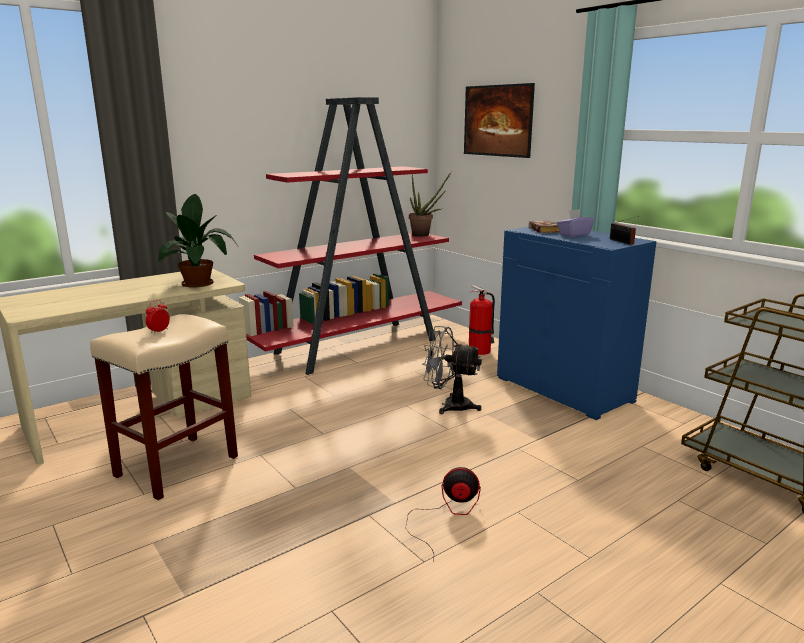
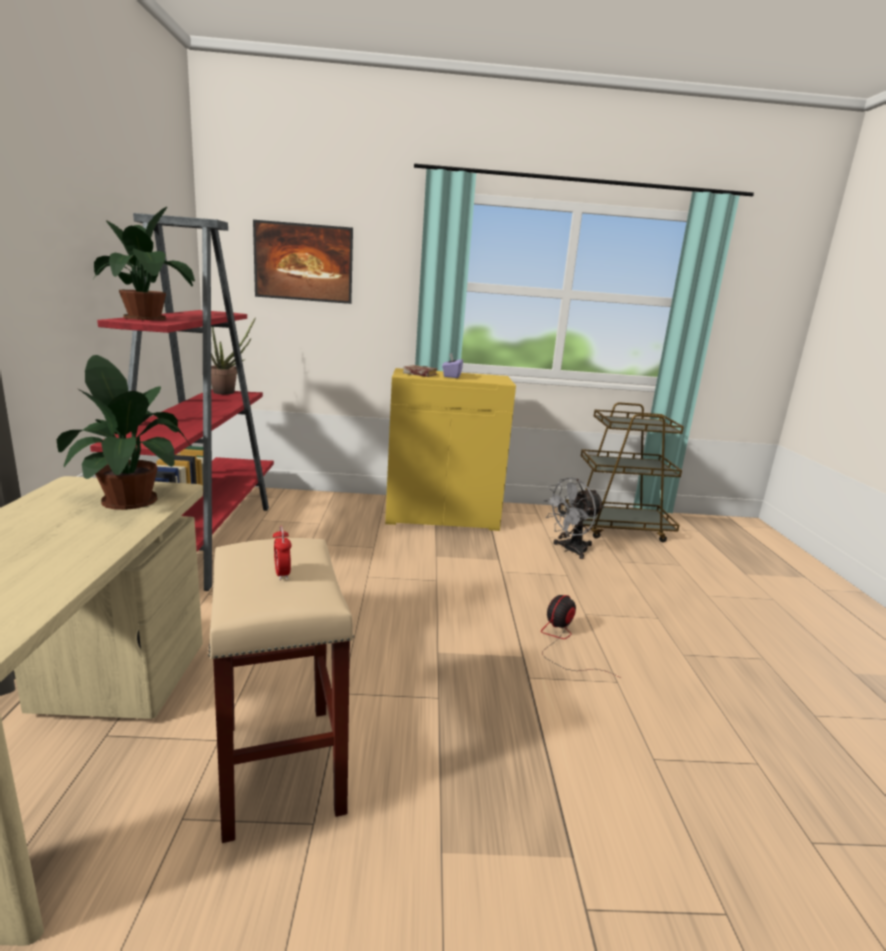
camera: 55 degrees left, 0 degrees up
grey fan [422,326,482,414] -> grey fan moved to [543,477,604,559]
fire extinguisher [469,285,495,355] -> none
blue cabinet [497,227,657,420] -> yellow cabinet [385,368,516,531]
radio [610,216,639,245] -> none
none -> potted plant [93,207,195,320]

